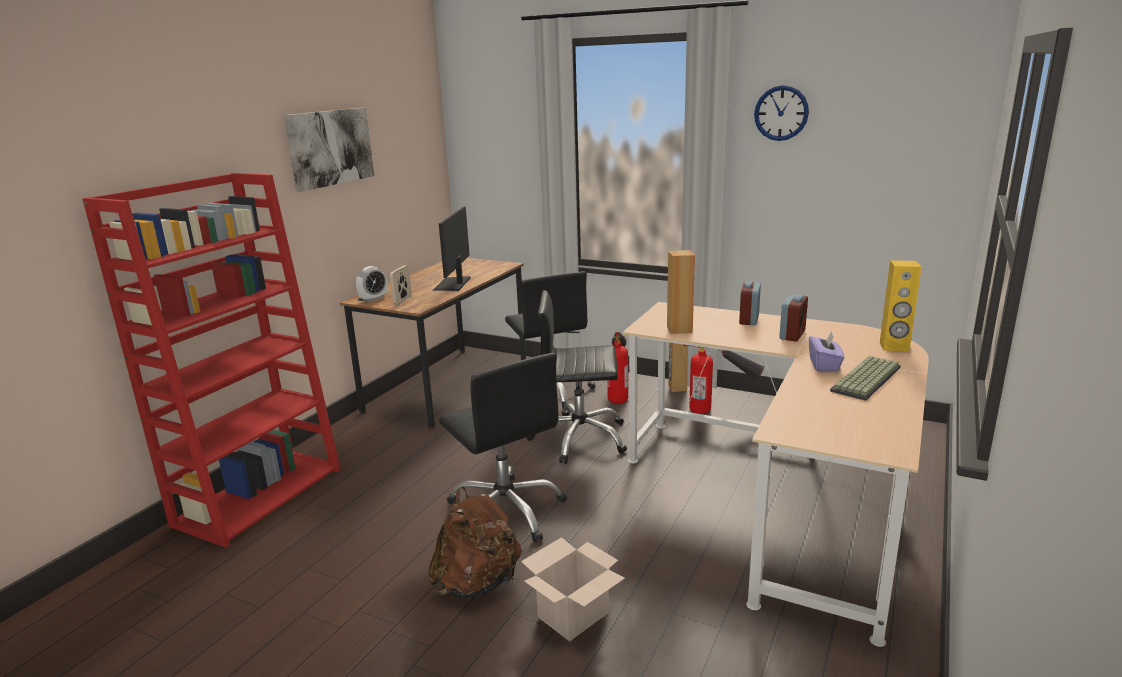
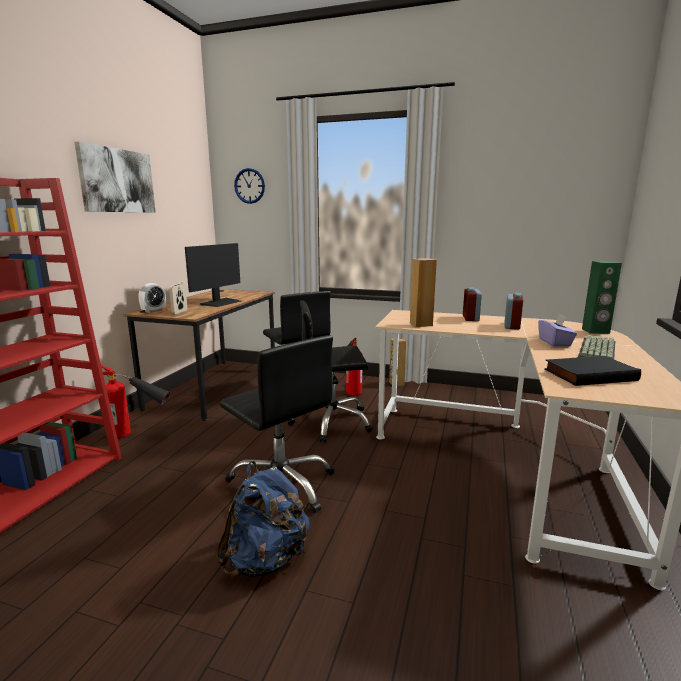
camera: 10 degrees left, 5 degrees down
brown backpack [428,487,522,598] -> blue backpack [217,461,310,577]
monitor [432,206,471,291] -> monitor turned 150 degrees counterclockwise [185,243,241,307]
cardboard box [521,537,625,641] -> none
fire extinguisher [683,344,764,414] -> fire extinguisher moved to [101,365,170,439]
wall clock [754,85,809,141] -> wall clock moved to [234,168,265,204]
yellow speaker [880,260,922,352] -> green speaker [582,261,622,334]
none -> black book [544,356,641,386]

